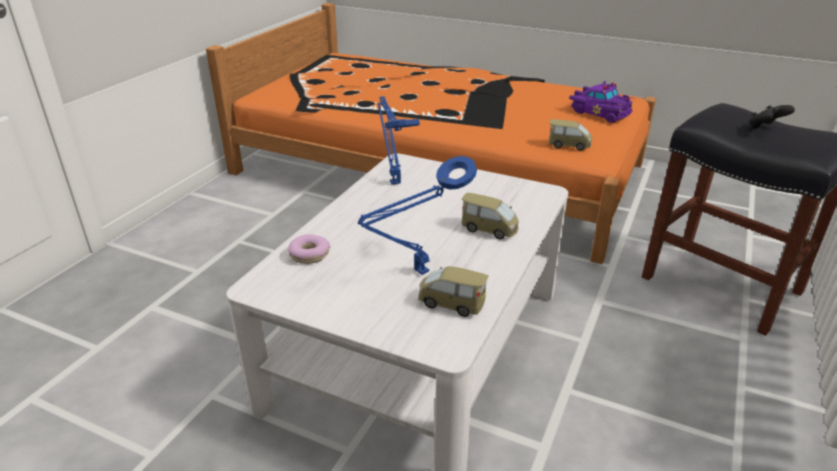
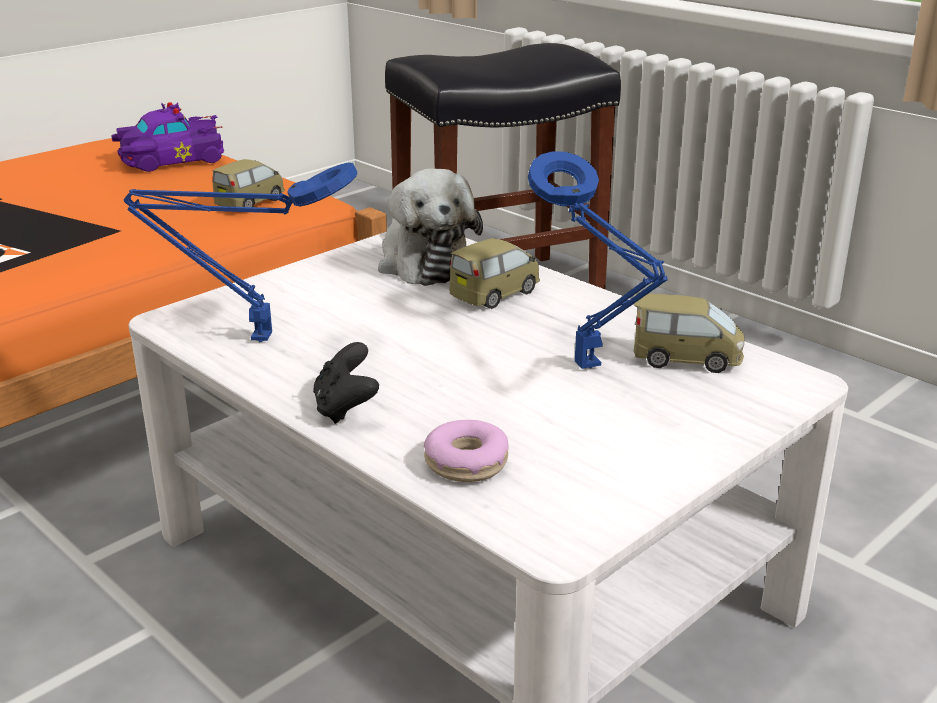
camera: 70 degrees left, 5 degrees down
toy car [418,266,489,317] -> toy car turned 120 degrees counterclockwise [633,293,745,373]
black game controller [750,105,795,129] -> black game controller moved to [313,342,379,424]
none -> plush toy [378,168,483,286]

